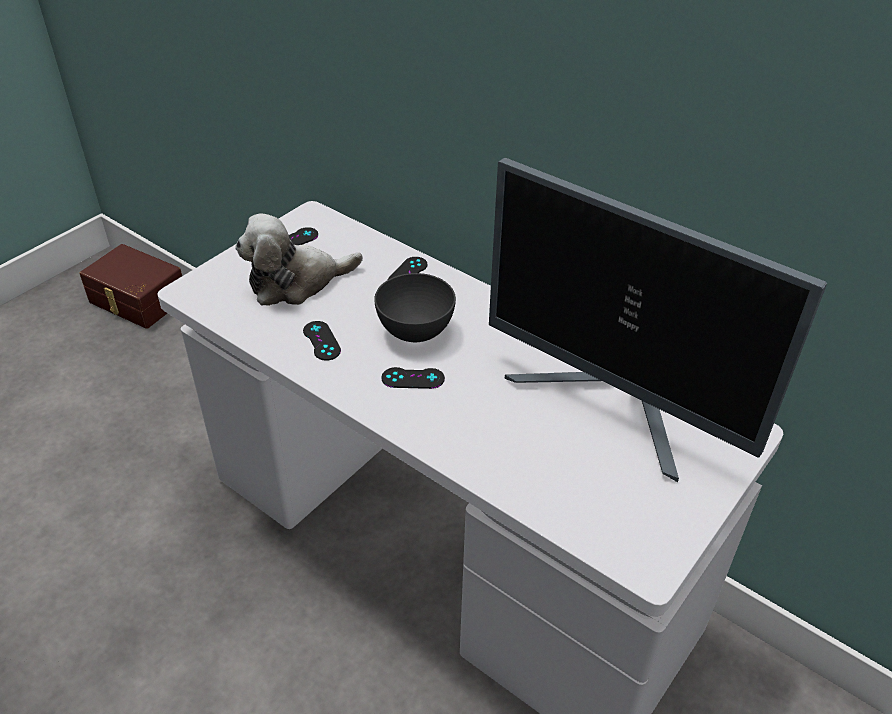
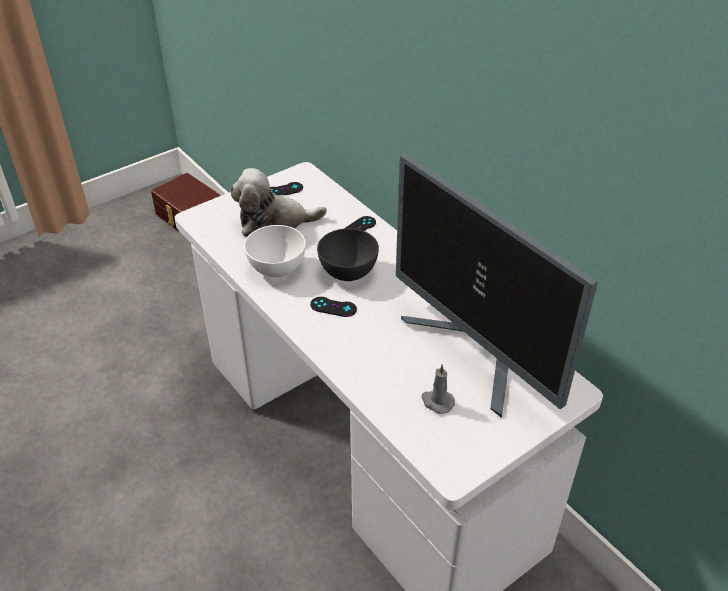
camera: 15 degrees right, 0 degrees up
black game controller [303,321,341,361] -> white bowl [244,225,306,277]
none -> grey candle [422,364,455,414]

